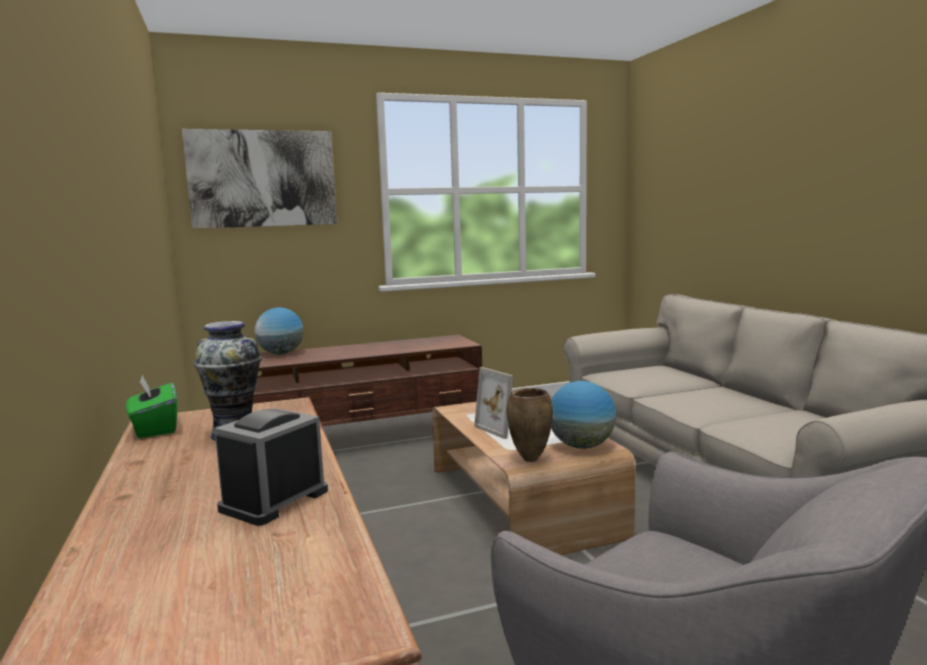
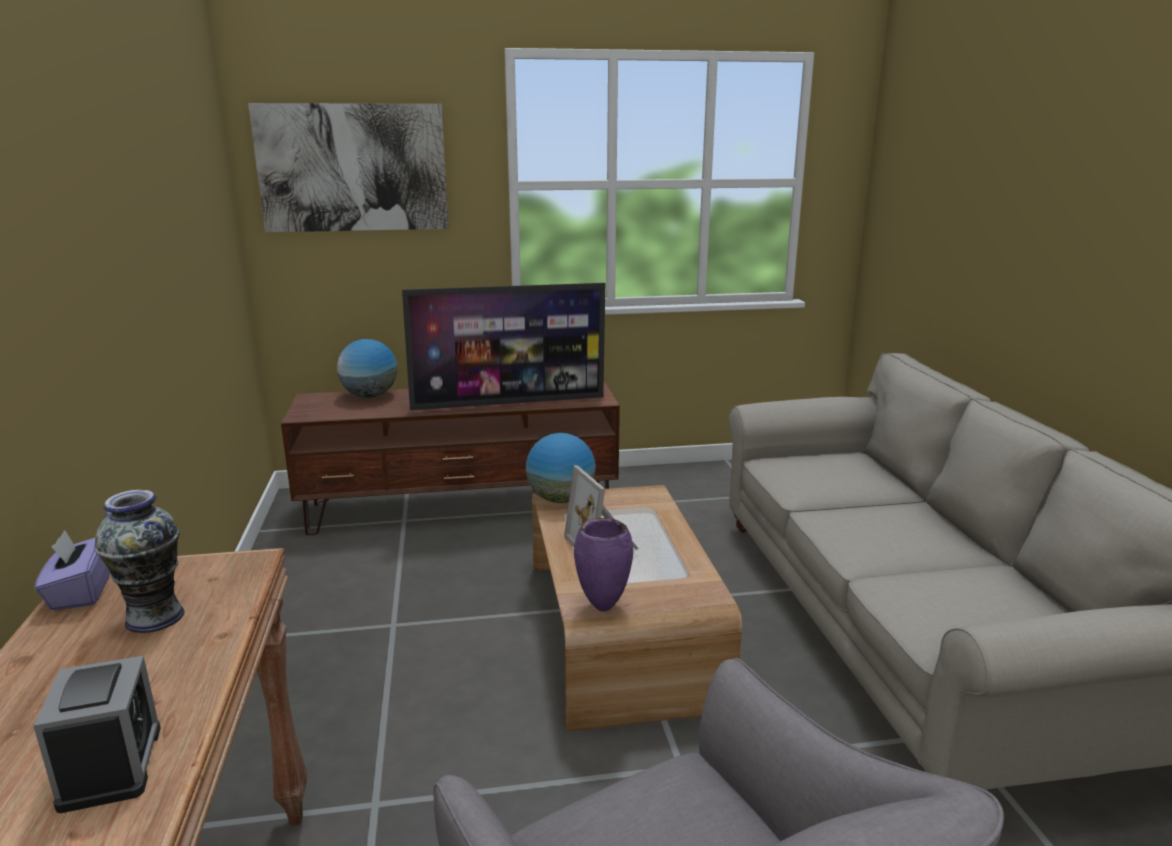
camera: 10 degrees right, 10 degrees up
green tissue box [126,375,177,438] -> purple tissue box [34,530,110,611]
alarm clock [214,408,328,526] -> alarm clock turned 120 degrees clockwise [33,656,161,813]
brown vase [507,388,553,462] -> purple vase [574,518,633,612]
globe [551,381,616,449] -> globe moved to [526,433,596,503]
none -> television [402,283,605,410]

